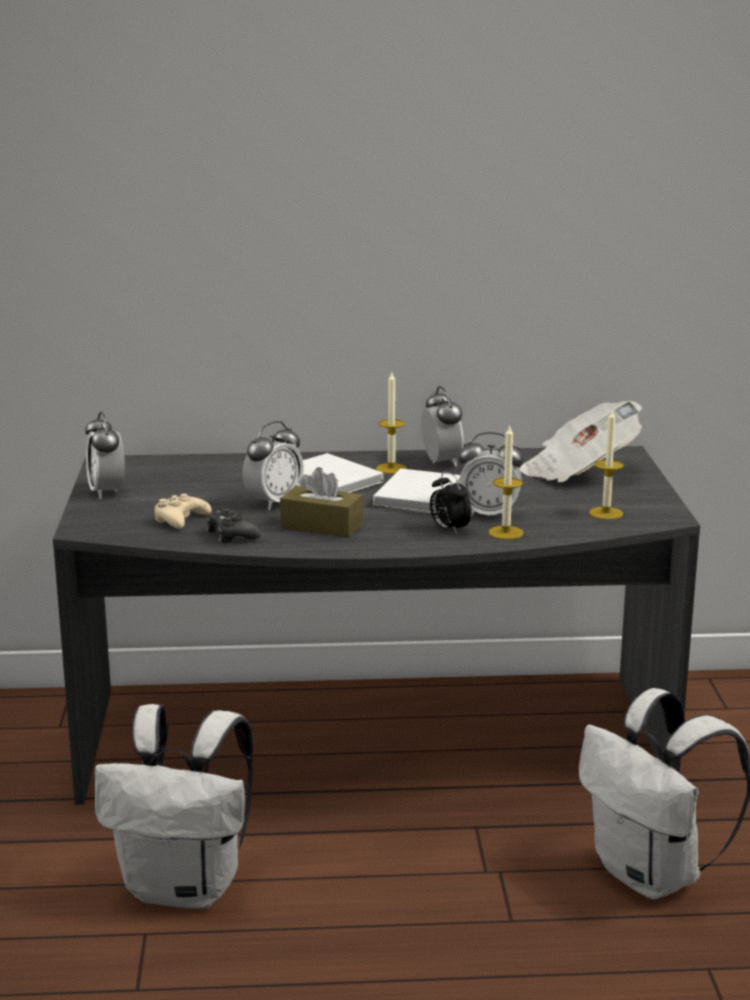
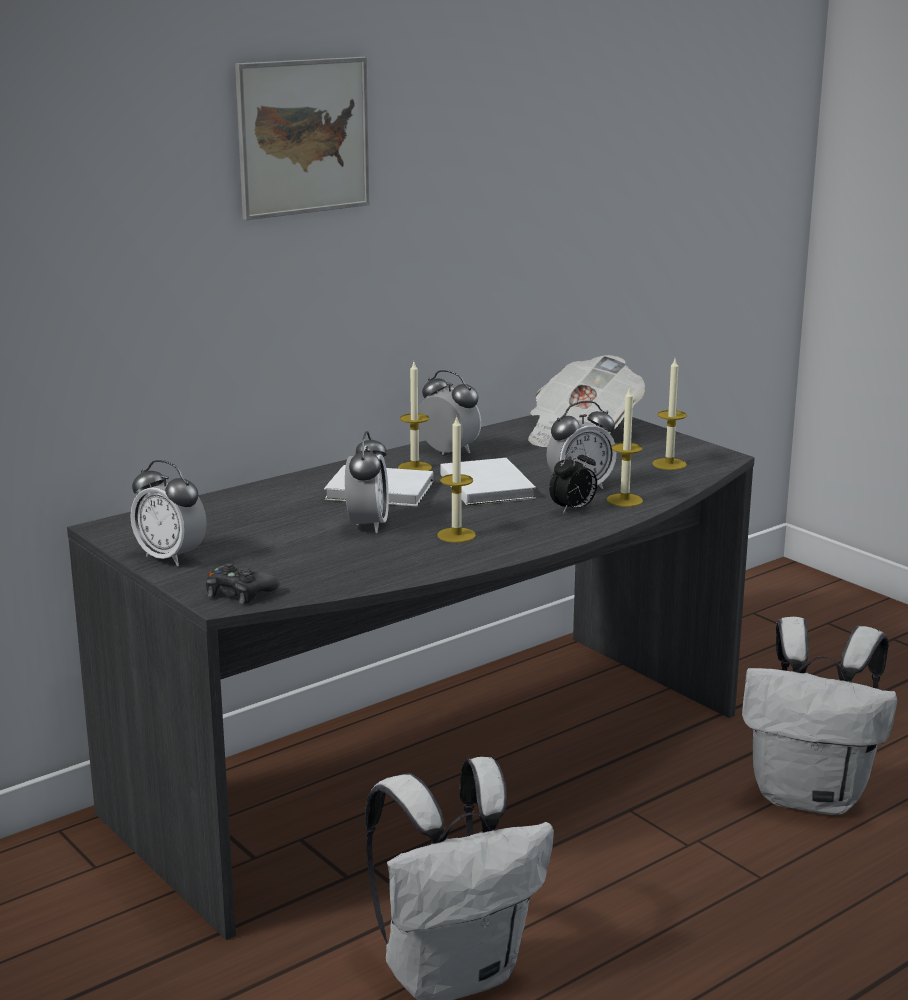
camera: 35 degrees left, 0 degrees up
beige game controller [154,494,212,529] -> none
black game controller [206,508,261,543] -> black game controller moved to [206,563,279,604]
brown tissue box [280,467,363,537] -> candle [437,415,476,543]
alarm clock [430,471,471,534] -> alarm clock turned 60 degrees counterclockwise [549,448,597,514]
none -> picture [235,57,370,220]

